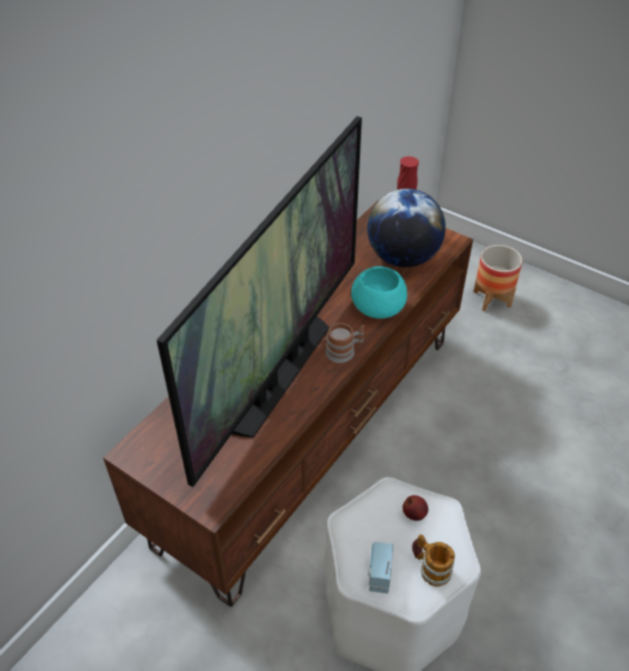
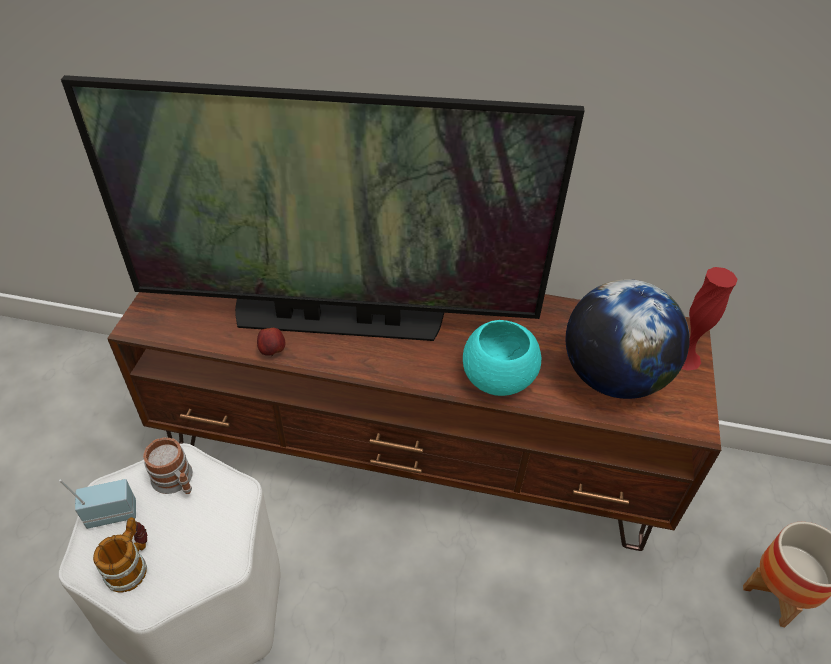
camera: 65 degrees right, 0 degrees up
mug [326,323,364,363] -> mug moved to [143,437,193,494]
apple [403,495,428,521] -> apple moved to [257,328,285,356]

